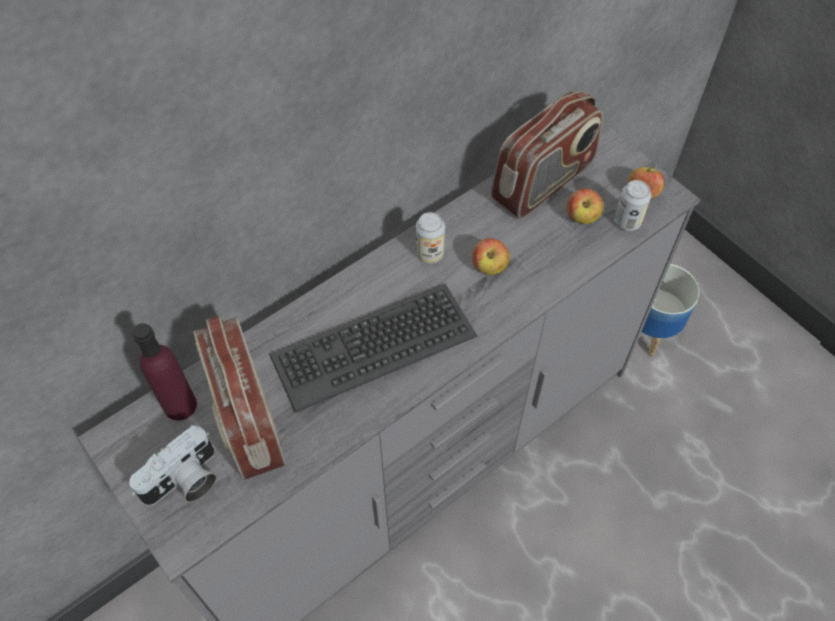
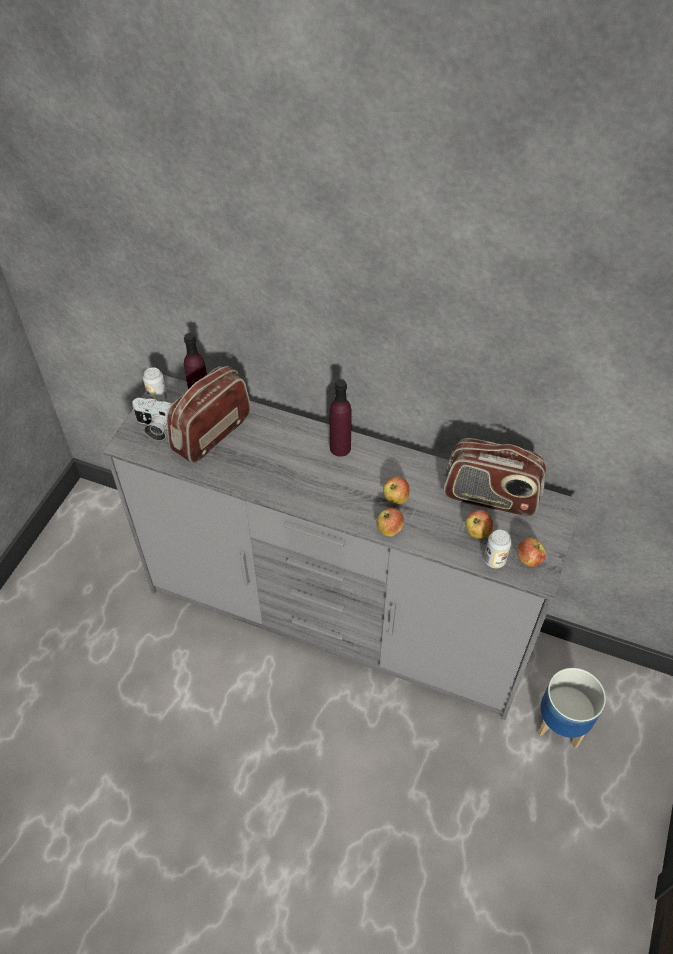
camera: 60 degrees right, 5 degrees down
keyboard [270,284,477,413] -> none
can [416,212,445,263] -> can moved to [143,367,167,401]
none -> purple bottle [330,379,352,457]
none -> apple [377,508,404,537]

